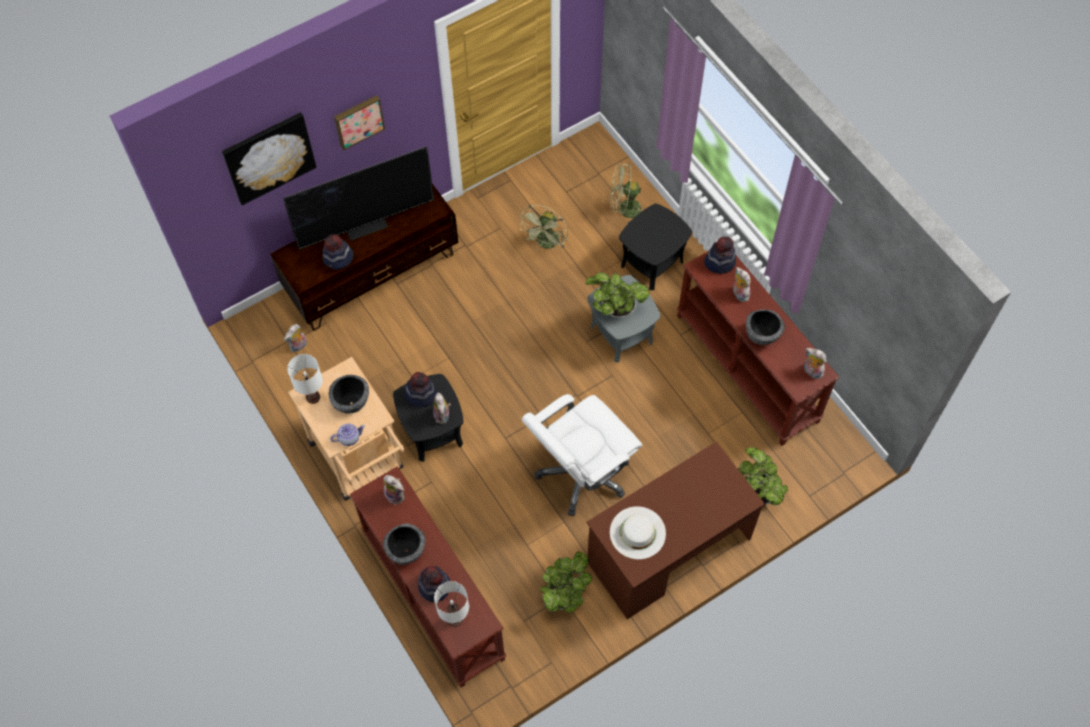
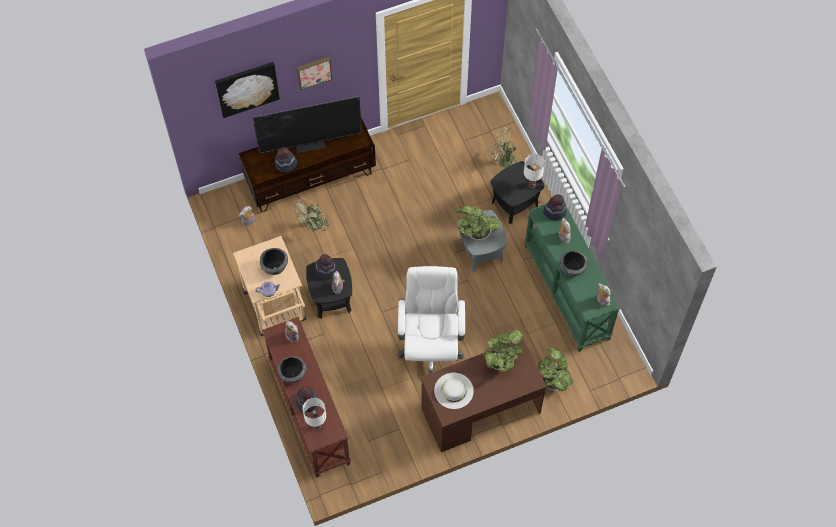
camera: 10 degrees right, 0 degrees up
white table lamp [287,354,323,404] -> white table lamp moved to [524,154,545,189]
green fan [519,205,568,250] -> green fan moved to [292,198,329,233]
white office chair [522,394,642,516] -> white office chair turned 120 degrees clockwise [398,266,465,374]
potted plant [540,551,592,613] -> potted plant moved to [484,330,523,372]
brown console table [677,251,839,446] -> green console table [524,203,620,352]

